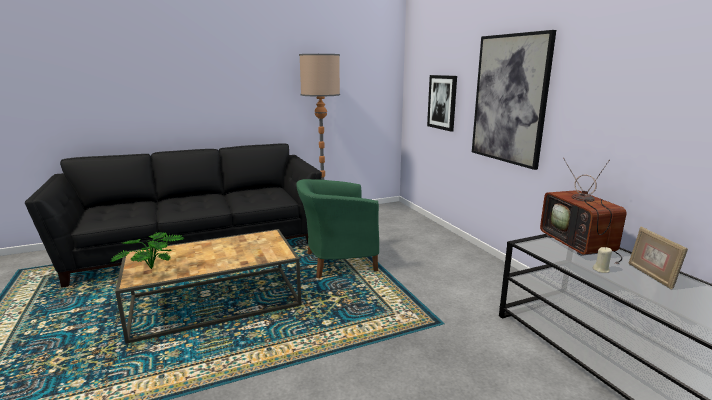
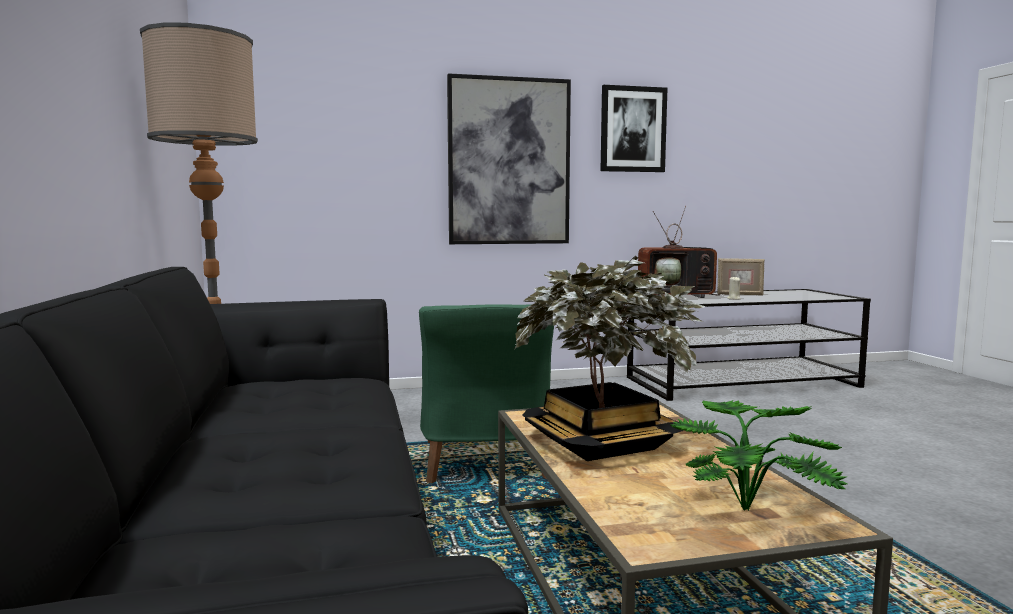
camera: 80 degrees left, 10 degrees down
picture [427,75,457,131] -> picture moved to [600,85,668,172]
none -> potted plant [515,256,706,461]

